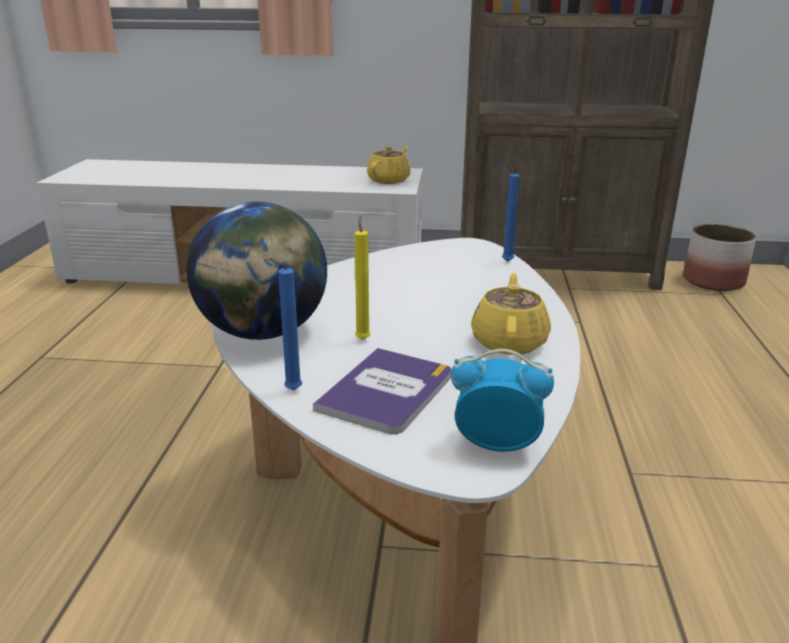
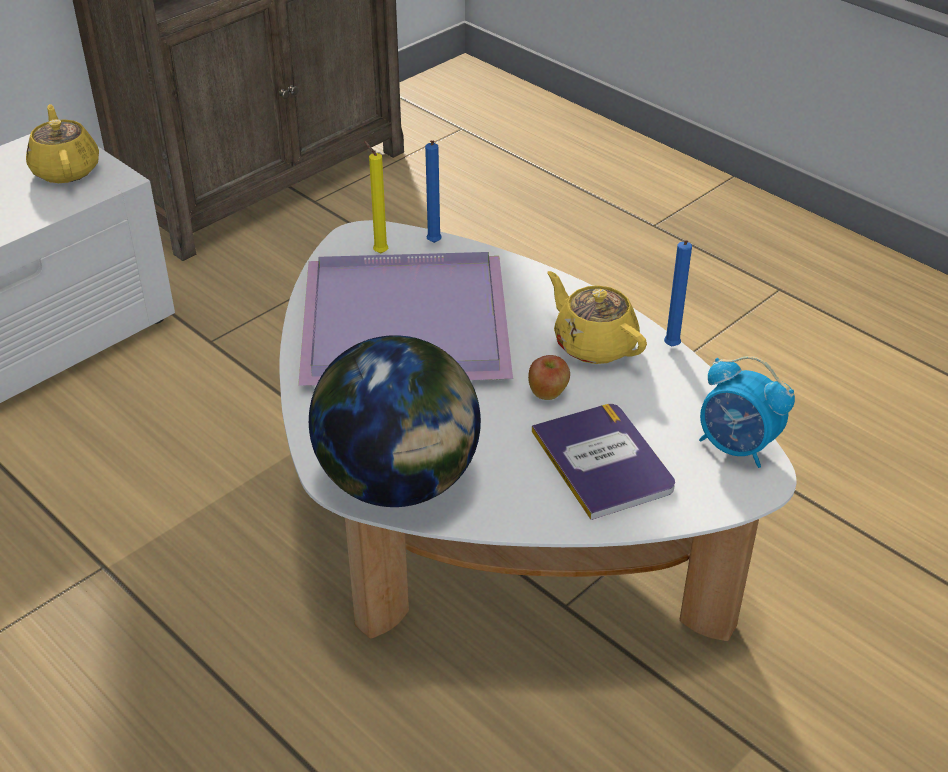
camera: 50 degrees left, 15 degrees up
blue candle [269,258,302,391] -> blue candle moved to [664,240,692,346]
yellow candle [355,215,371,340] -> yellow candle moved to [364,141,388,253]
alarm clock [451,349,554,452] -> alarm clock turned 105 degrees counterclockwise [699,356,795,468]
planter [683,224,756,291] -> none
none -> purple tray [298,252,513,386]
none -> apple [528,355,570,400]

